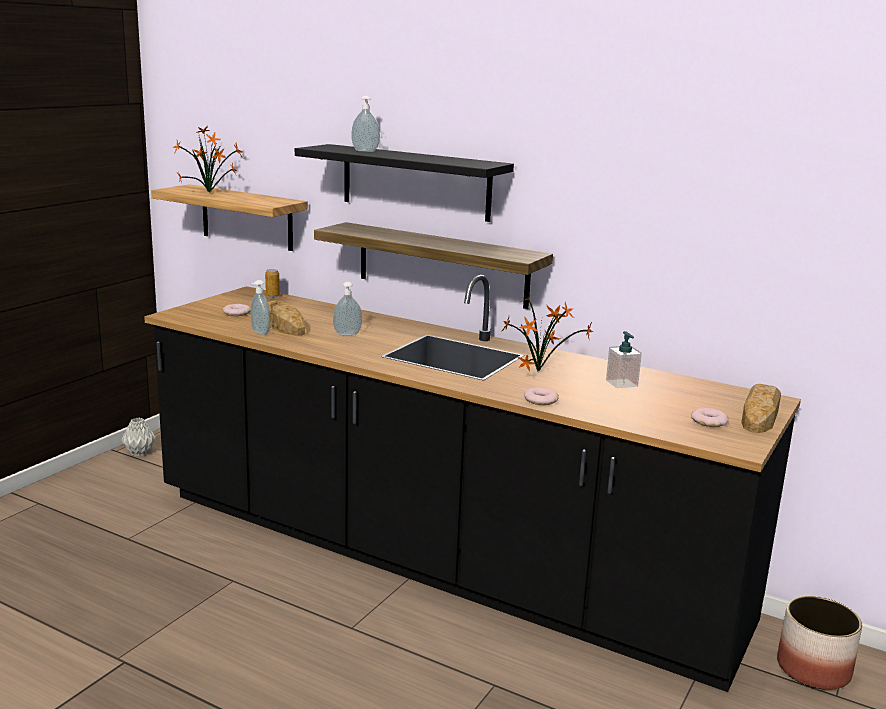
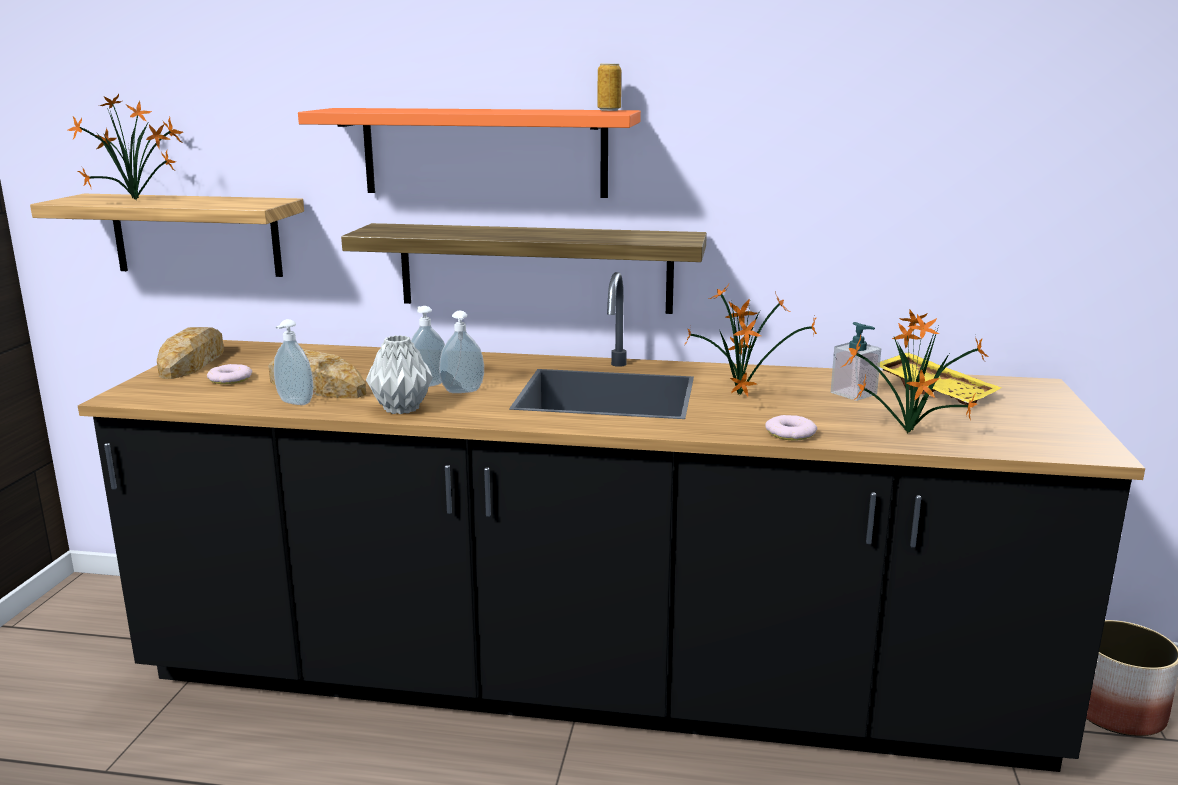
camera: 20 degrees left, 0 degrees up
grey vase [122,418,155,456] -> grey vase moved to [366,335,433,414]
can [265,269,280,297] -> can moved to [598,64,621,111]
black shelf [295,144,514,222] -> orange shelf [298,108,641,198]
soap dispenser [351,96,380,152] -> soap dispenser moved to [439,311,484,393]
donut [691,408,728,427] -> none
bread [741,384,781,433] -> bread moved to [157,327,224,379]
none -> potted plant [842,310,989,434]
none -> yellow tray [880,352,1001,405]

